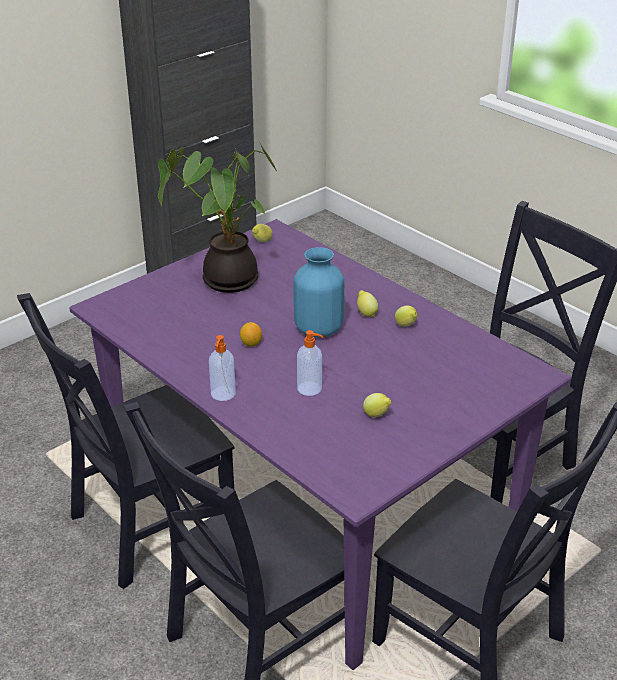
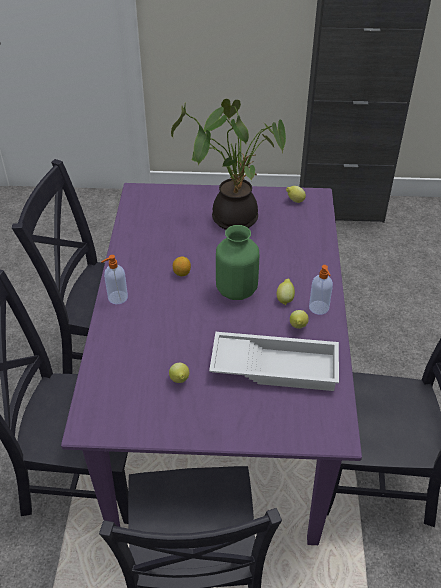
camera: 45 degrees right, 10 degrees up
blue vase [293,247,344,338] -> green vase [216,225,259,300]
soap dispenser [297,330,323,396] -> soap dispenser moved to [309,265,333,315]
none -> white tray [209,332,339,391]

